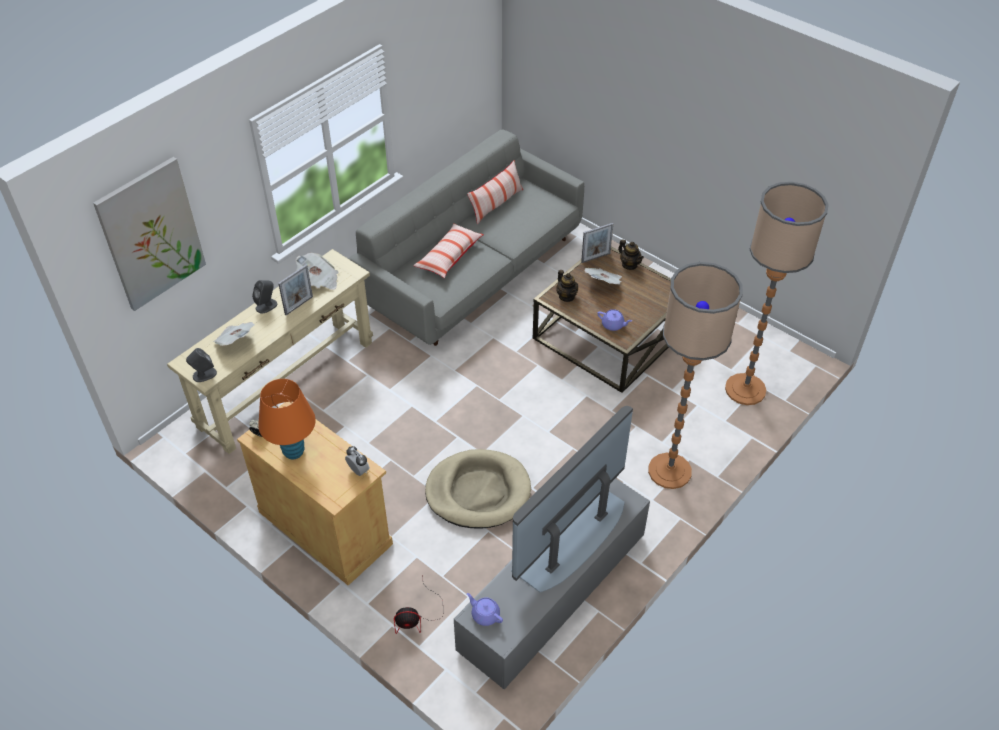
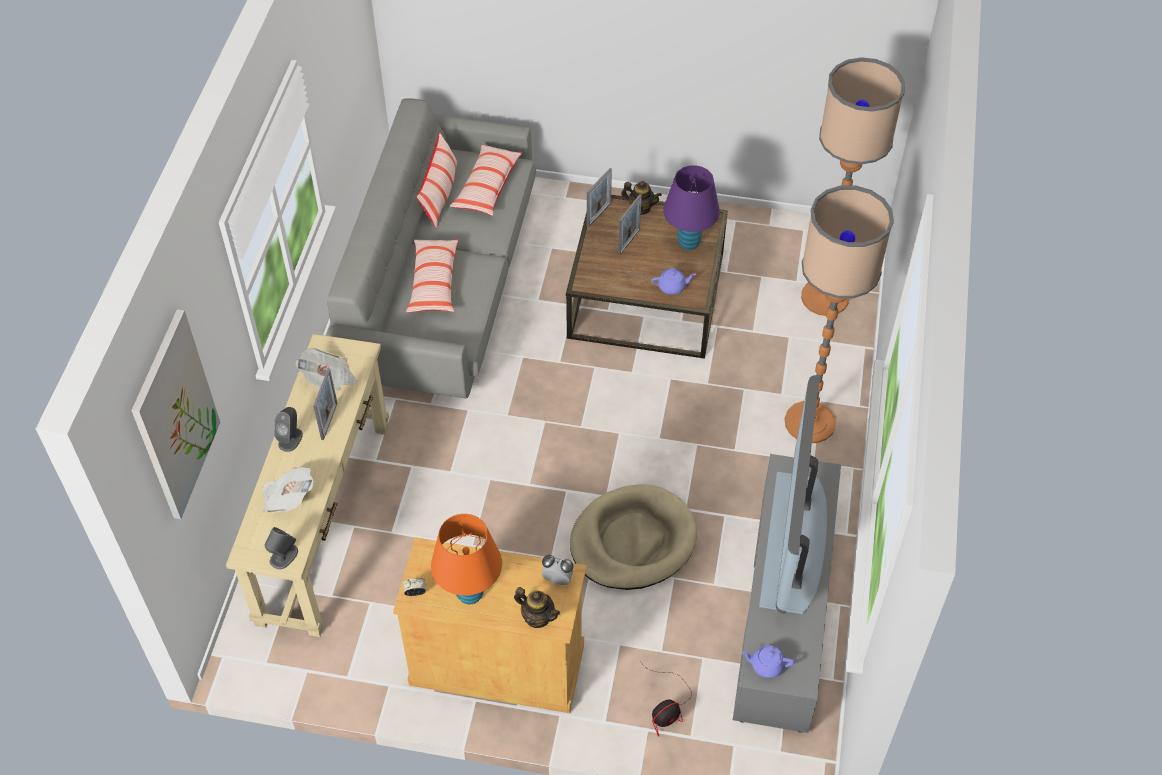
camera: 30 degrees left, 5 degrees up
teapot [556,270,578,302] -> teapot moved to [514,587,560,628]
newspaper [584,268,622,285] -> picture frame [618,194,642,255]
none -> pillow [450,144,523,216]
none -> purple table lamp [663,165,720,250]

